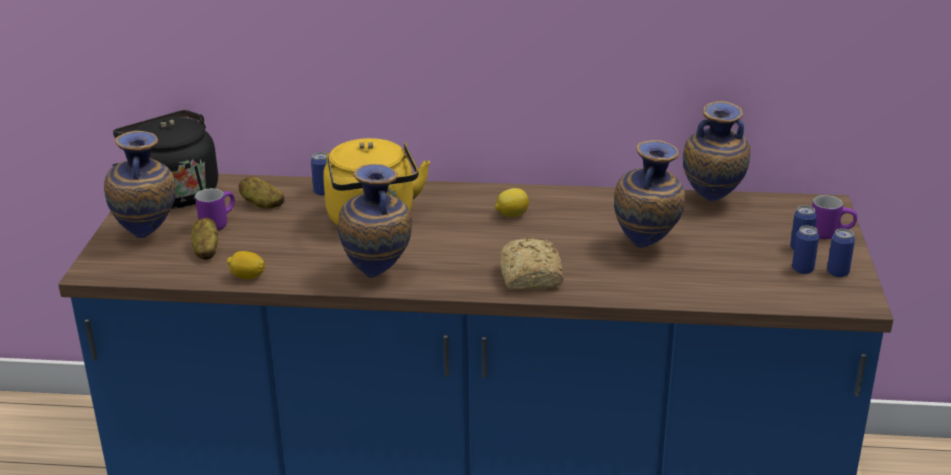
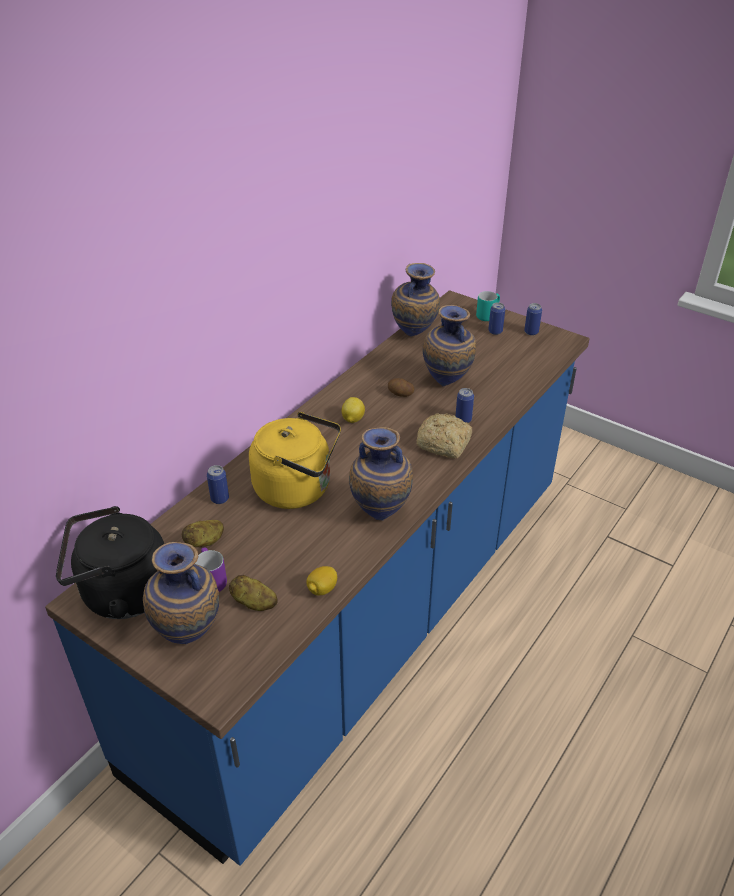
camera: 60 degrees left, 10 degrees up
can [792,225,819,274] -> can moved to [455,388,474,423]
purple mug [812,195,857,239] -> turquoise mug [476,291,500,321]
none -> potato [388,378,414,397]

